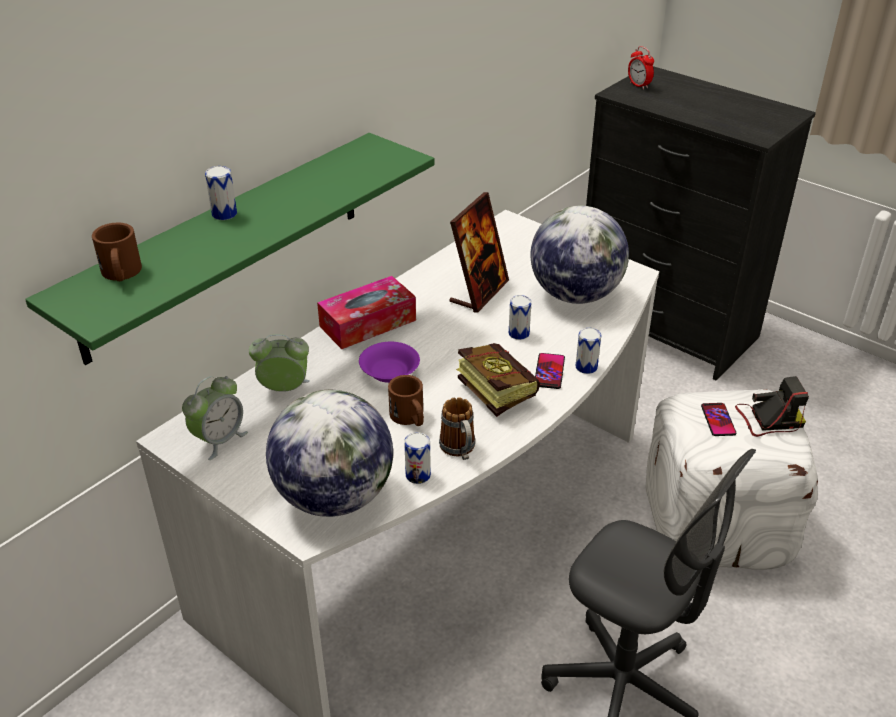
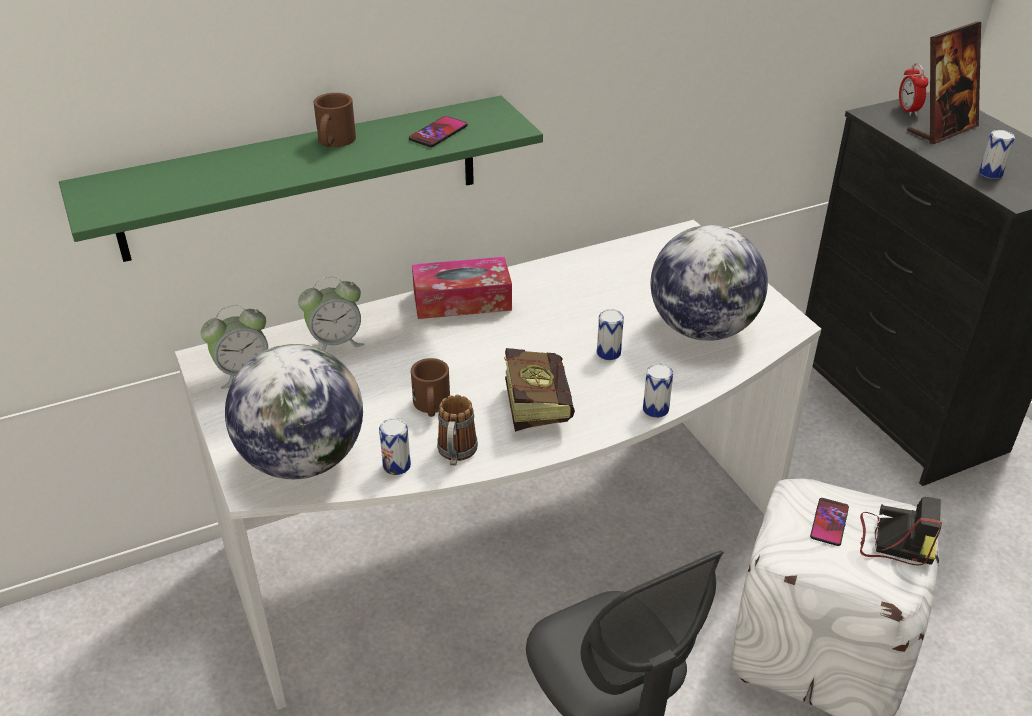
camera: 25 degrees right, 0 degrees up
brown mug [92,223,142,281] -> brown mug moved to [313,93,356,147]
can [205,166,237,220] -> can moved to [979,130,1015,179]
alarm clock [249,334,310,392] -> alarm clock turned 135 degrees clockwise [298,276,365,351]
purple bowl [359,342,420,383] -> none
picture frame [450,192,509,313] -> picture frame moved to [907,22,981,144]
phone [535,353,565,389] -> phone moved to [409,116,468,147]

